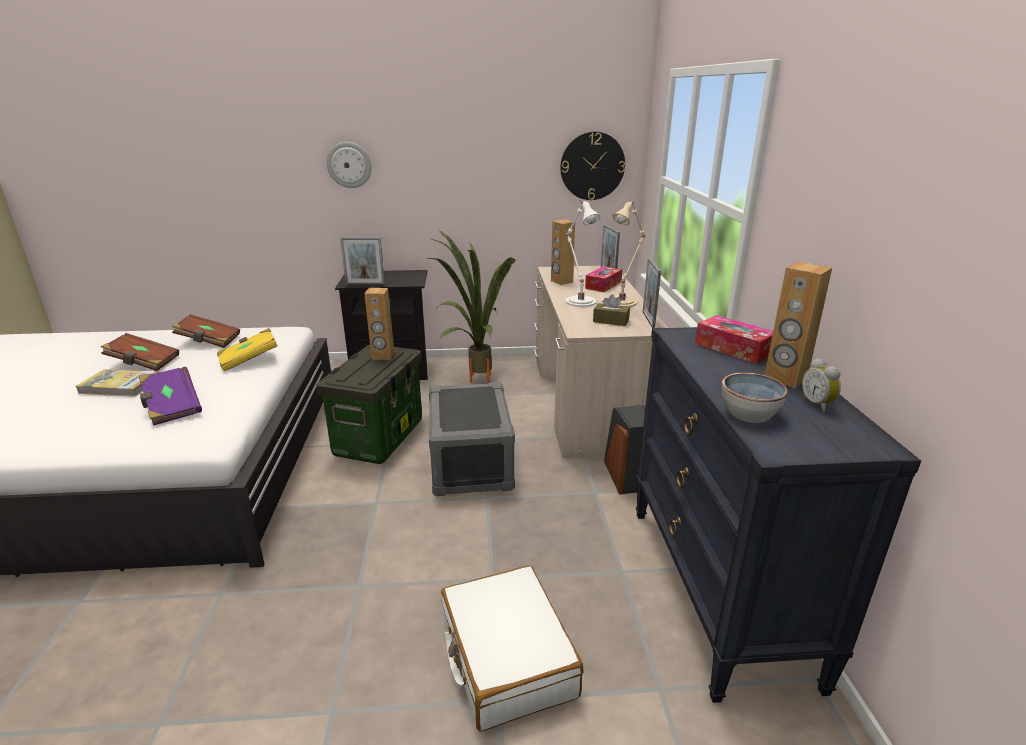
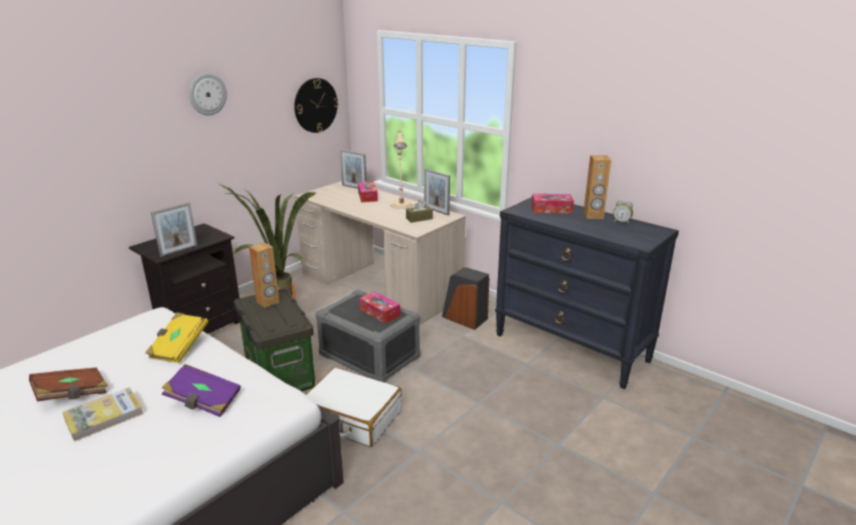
camera: 45 degrees left, 0 degrees up
brown book [172,314,240,348] -> none
wall clock [327,142,372,188] -> wall clock moved to [189,73,227,115]
white suitcase [441,565,584,732] -> white suitcase moved to [305,367,402,447]
brown speaker [551,219,575,285] -> none
white table lamp [565,200,601,307] -> none
bowl [722,373,788,423] -> none
none -> tissue box [359,292,400,323]

